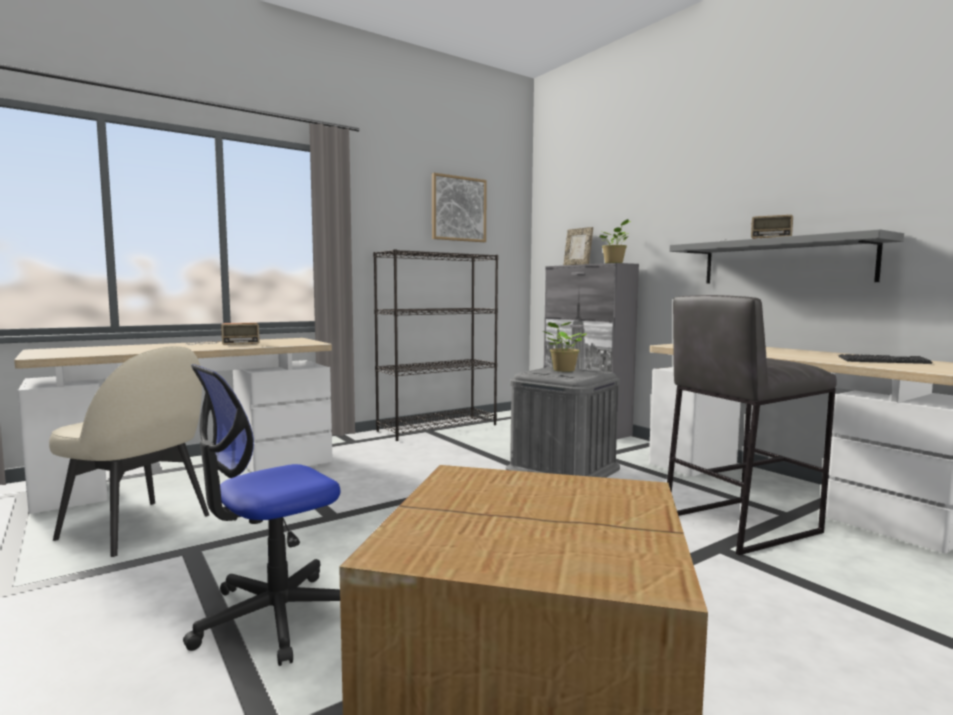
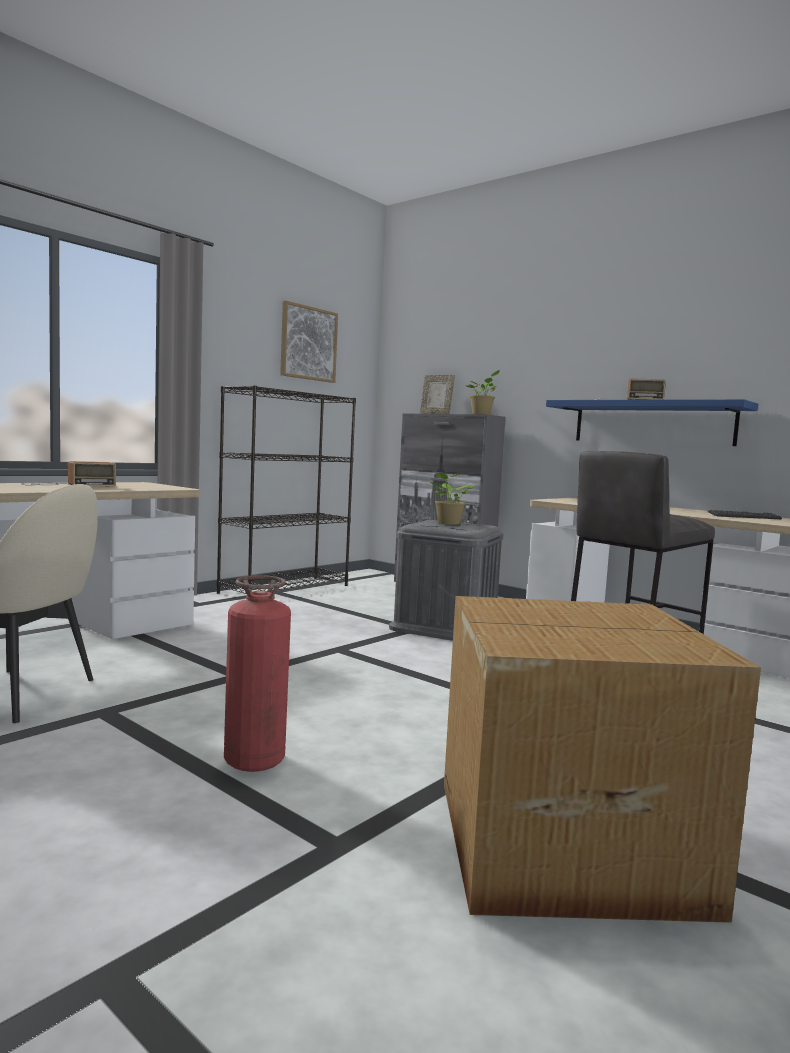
camera: 15 degrees left, 0 degrees up
office chair [183,364,340,666] -> fire extinguisher [224,575,291,772]
grey shelf [670,229,904,284] -> blue shelf [546,399,758,446]

